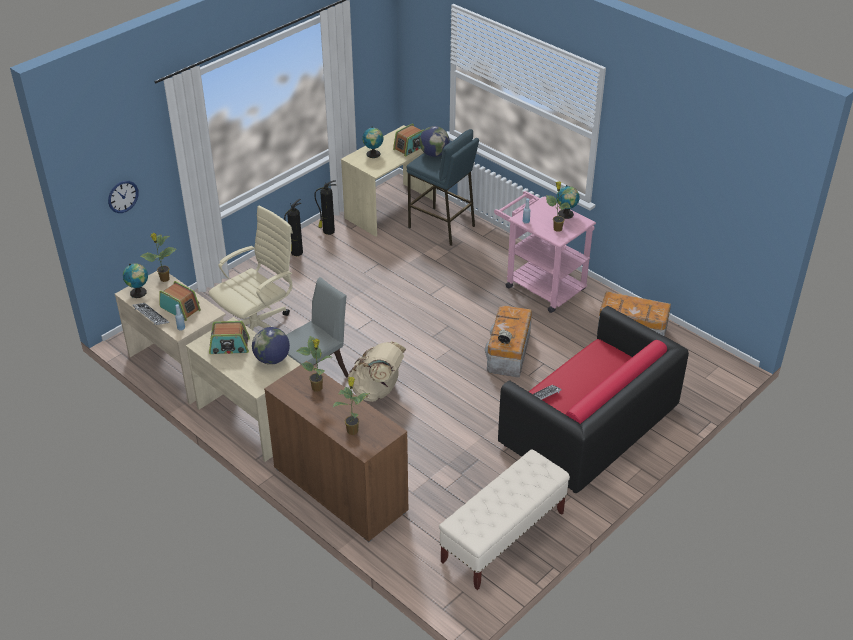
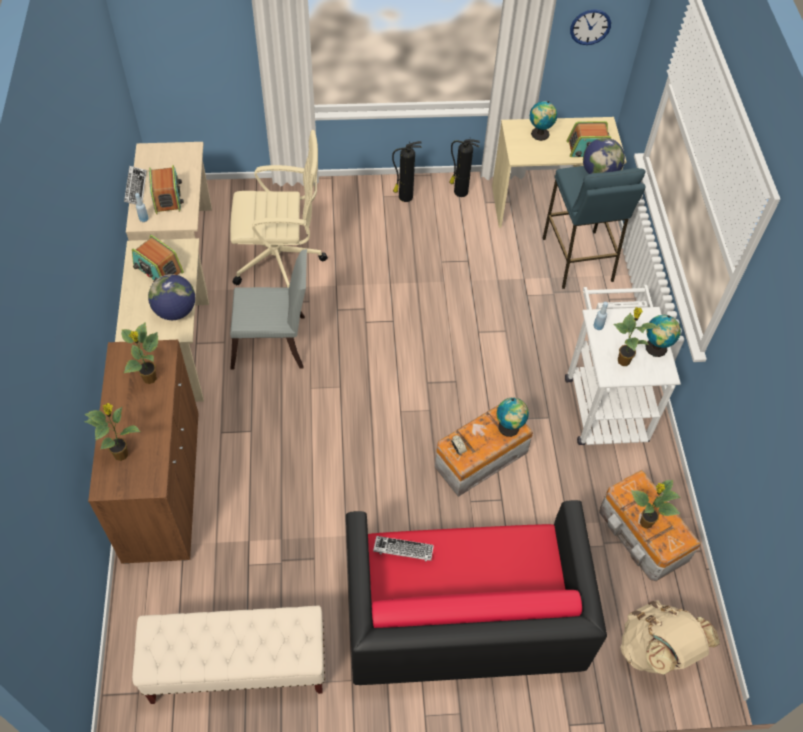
camera: 40 degrees right, 15 degrees up
wall clock [108,181,139,213] -> wall clock moved to [570,9,611,45]
globe [123,263,148,298] -> globe moved to [497,398,529,437]
potted plant [140,233,177,282] -> potted plant moved to [631,480,681,529]
beige backpack [348,341,406,402] -> beige backpack moved to [620,600,720,675]
pink cart [494,191,596,313] -> white cart [565,285,681,445]

